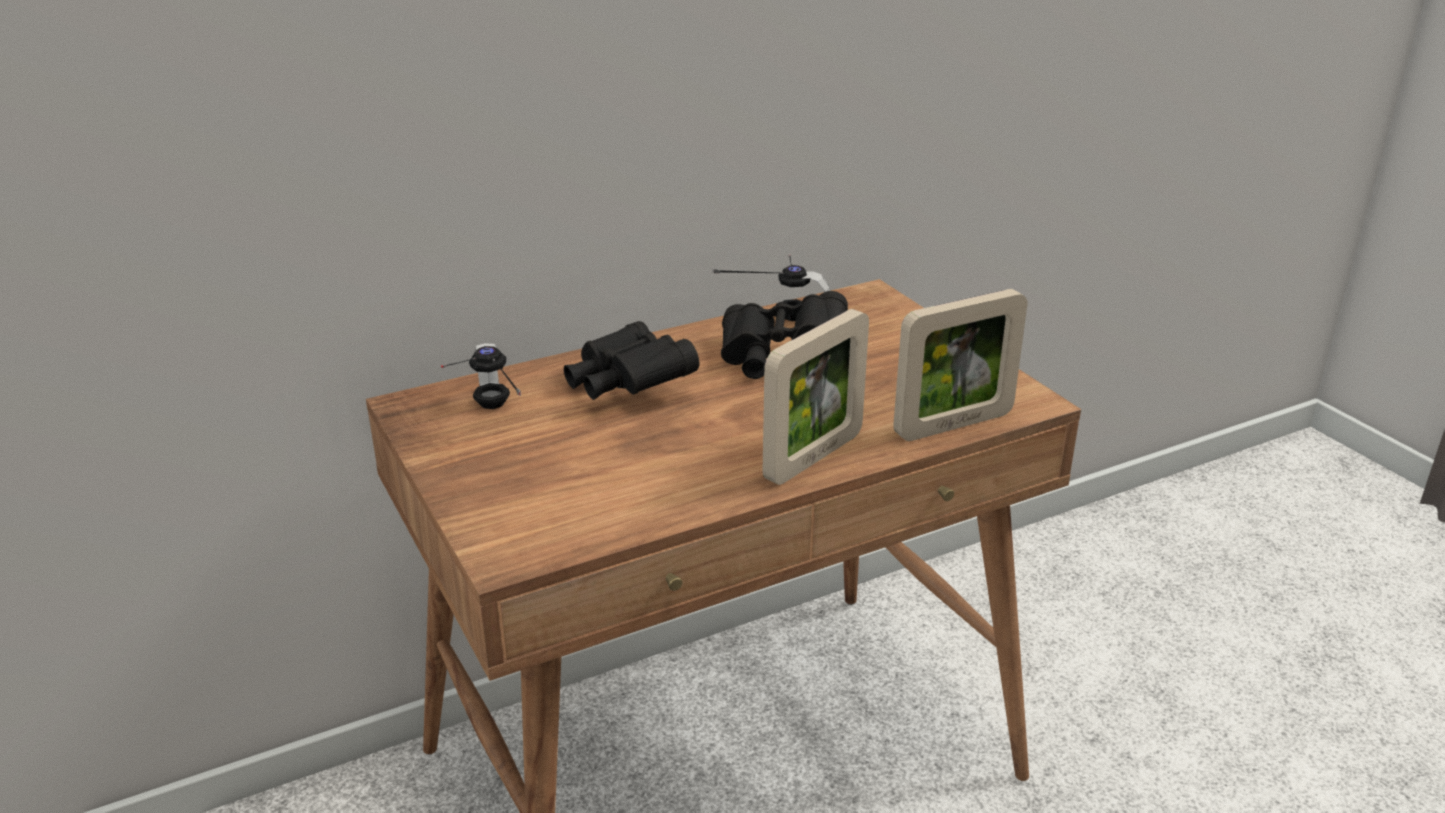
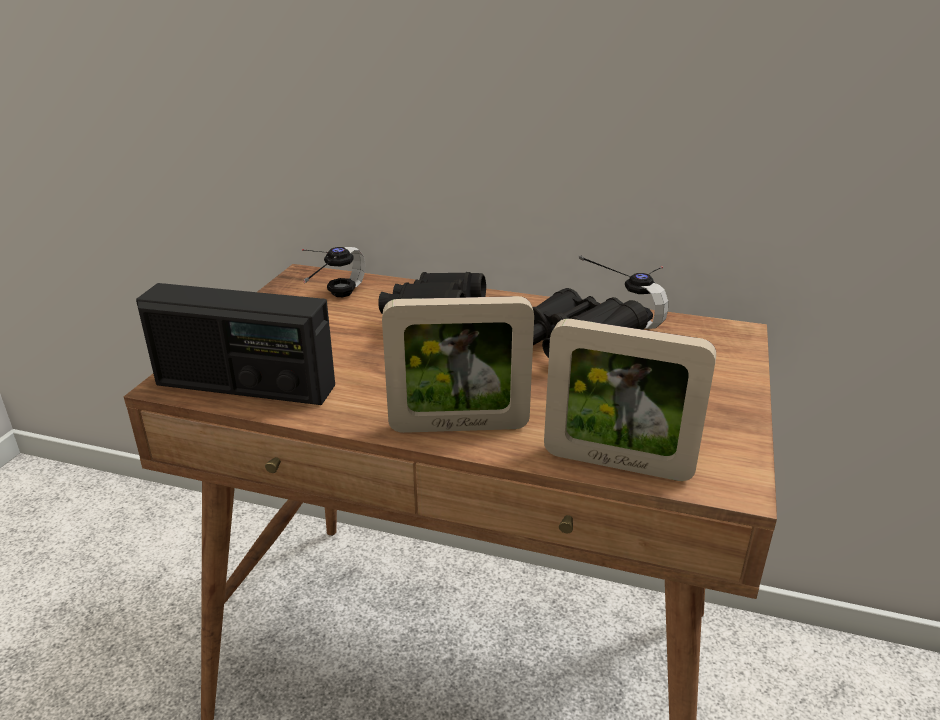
camera: 45 degrees right, 0 degrees up
none -> radio [136,283,335,405]

